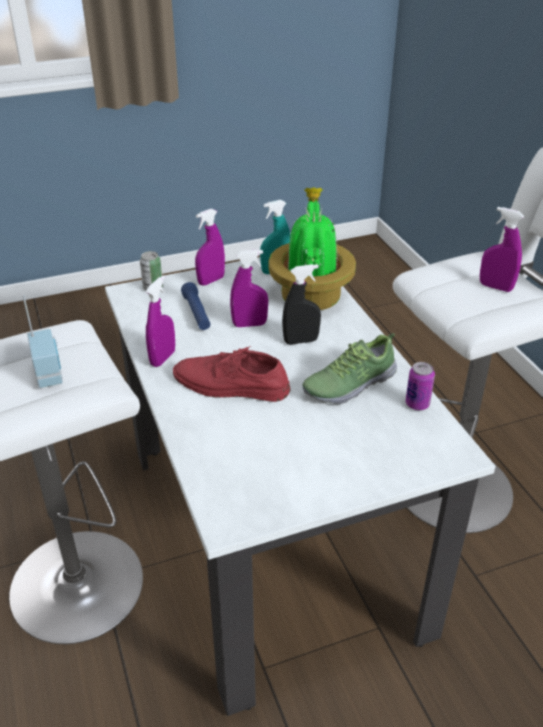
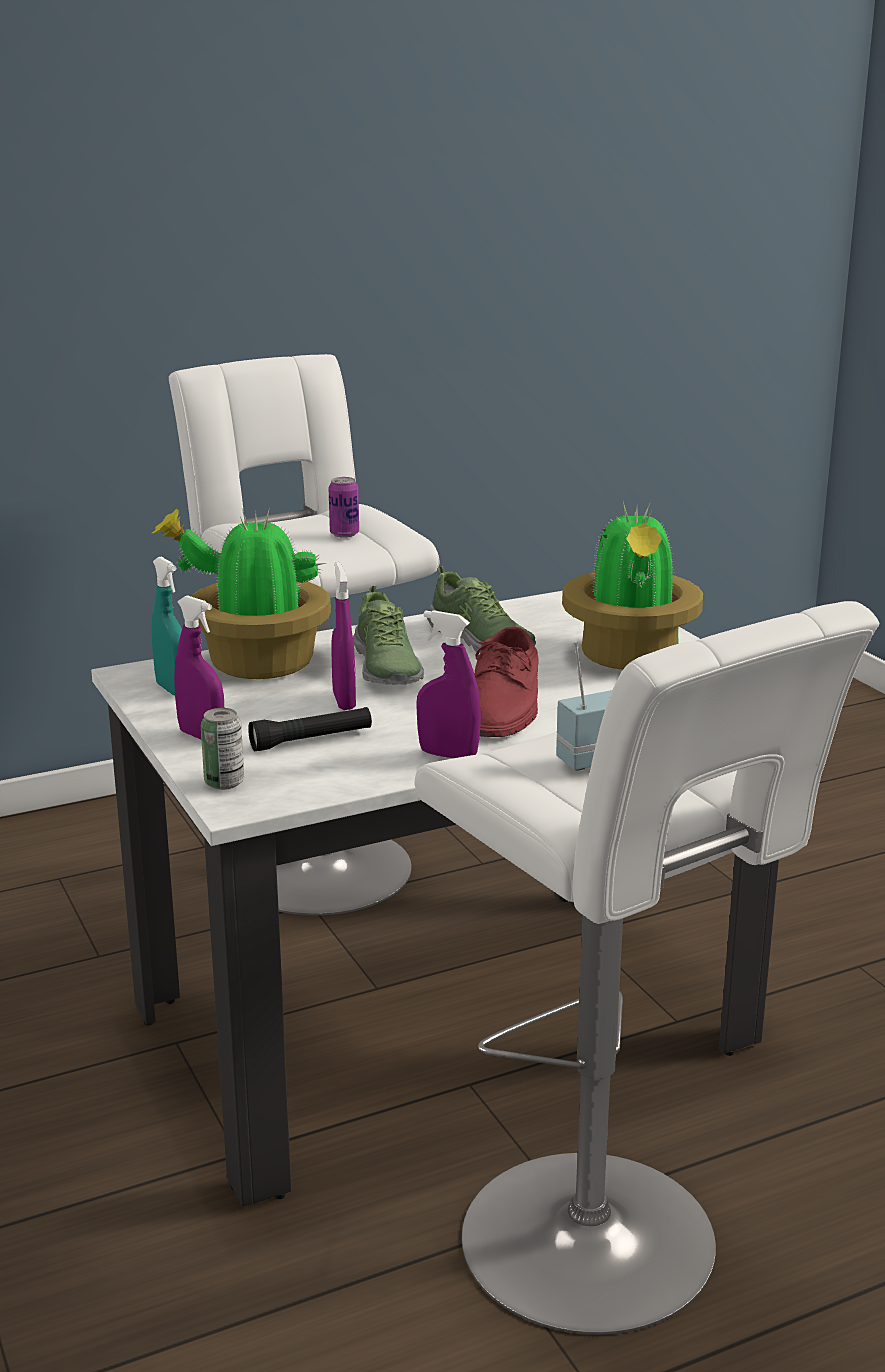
camera: 95 degrees left, 15 degrees down
blue flashlight [181,282,210,330] -> black flashlight [248,707,372,751]
black spray bottle [282,264,321,345] -> shoe [353,586,424,685]
can [405,362,435,410] -> can moved to [329,477,359,538]
purple spray bottle [480,207,524,292] -> none
none -> potted plant [562,501,703,670]

